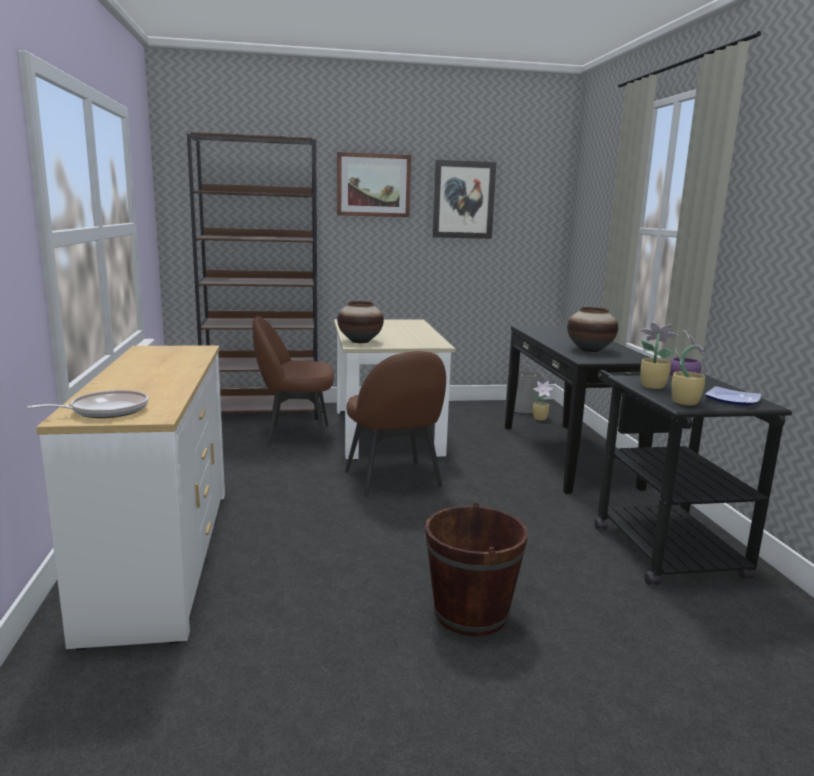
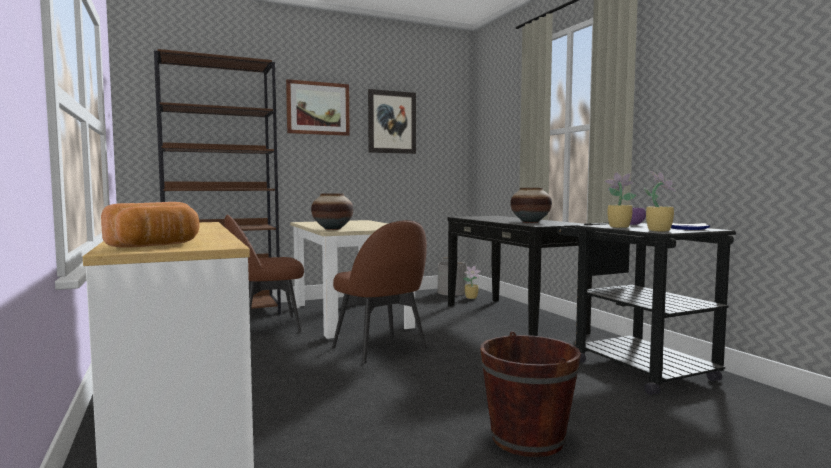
camera: 15 degrees left, 10 degrees down
frying pan [27,390,149,418] -> bread [101,202,199,248]

